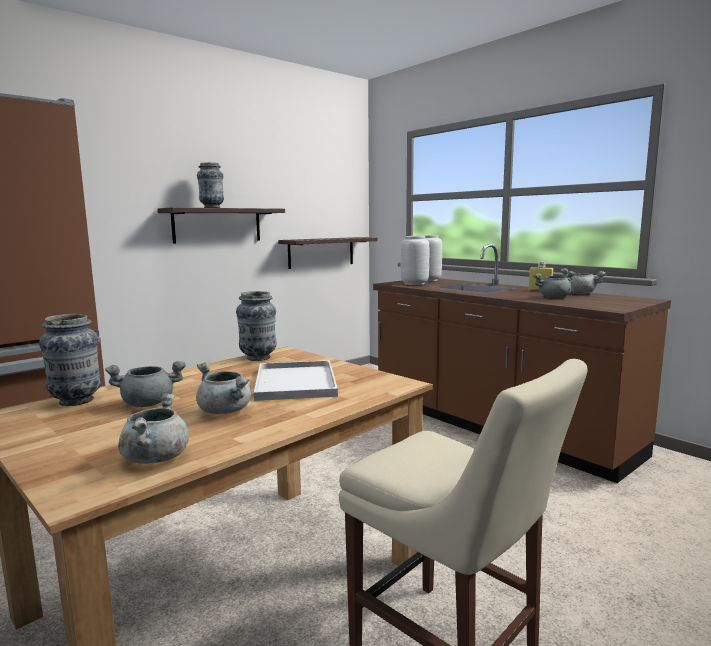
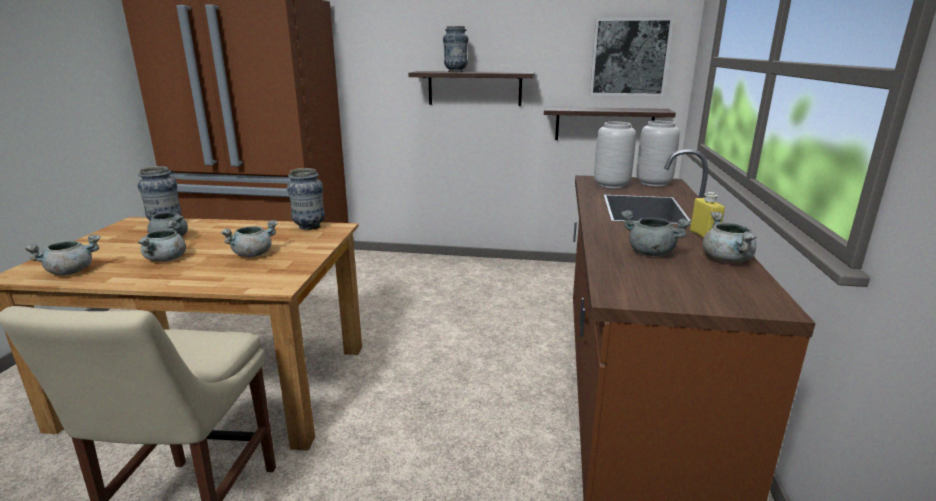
camera: 50 degrees right, 10 degrees up
white tray [254,360,338,401] -> grey cooking pot [221,220,278,257]
none -> picture [590,17,674,96]

